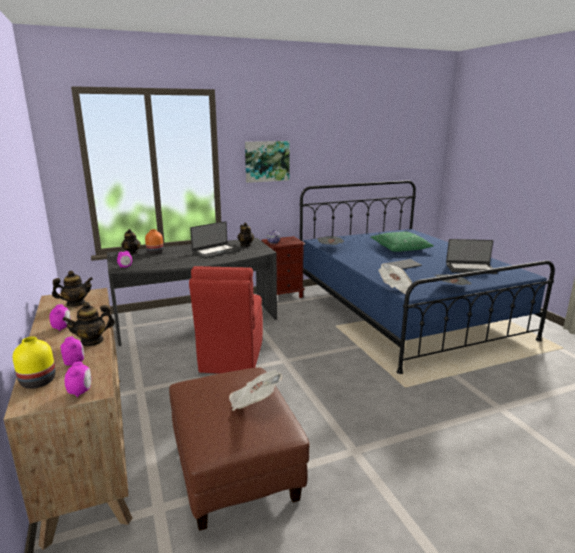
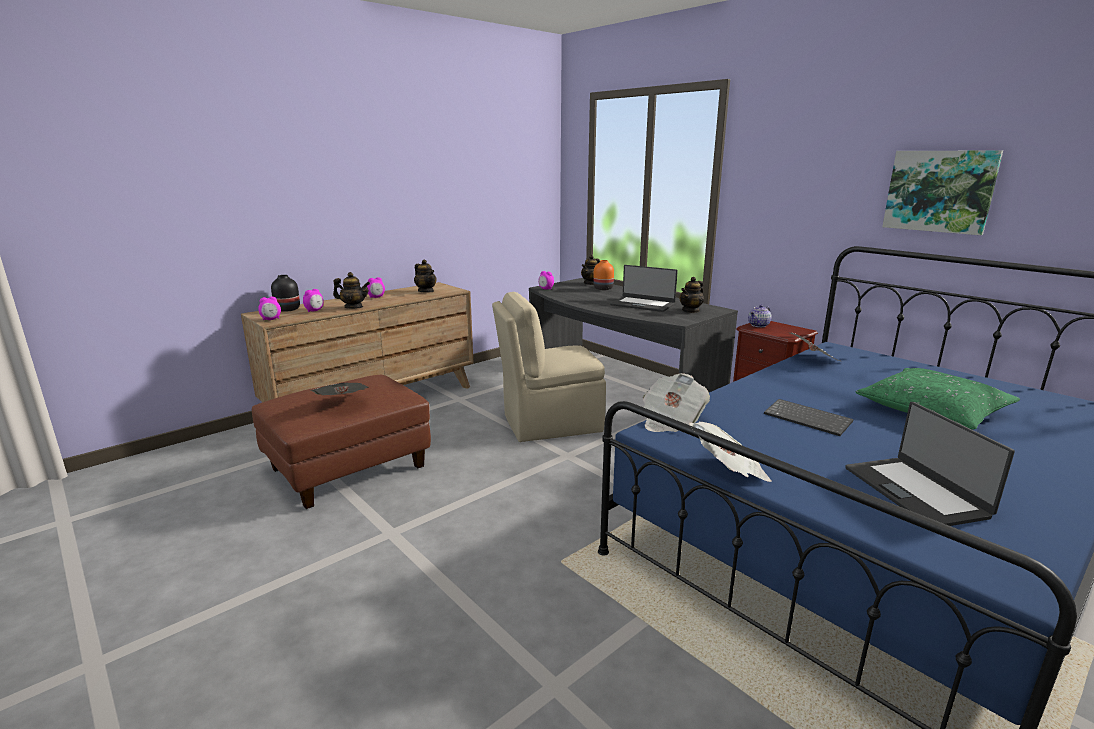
camera: 70 degrees right, 0 degrees up
yellow vase [13,336,56,389] -> black vase [271,275,300,312]
teapot [63,302,115,346] -> teapot turned 150 degrees clockwise [333,272,370,309]
red chair [189,266,263,374] -> beige chair [492,292,606,442]
picture [245,141,289,183] -> picture moved to [882,151,1003,235]

